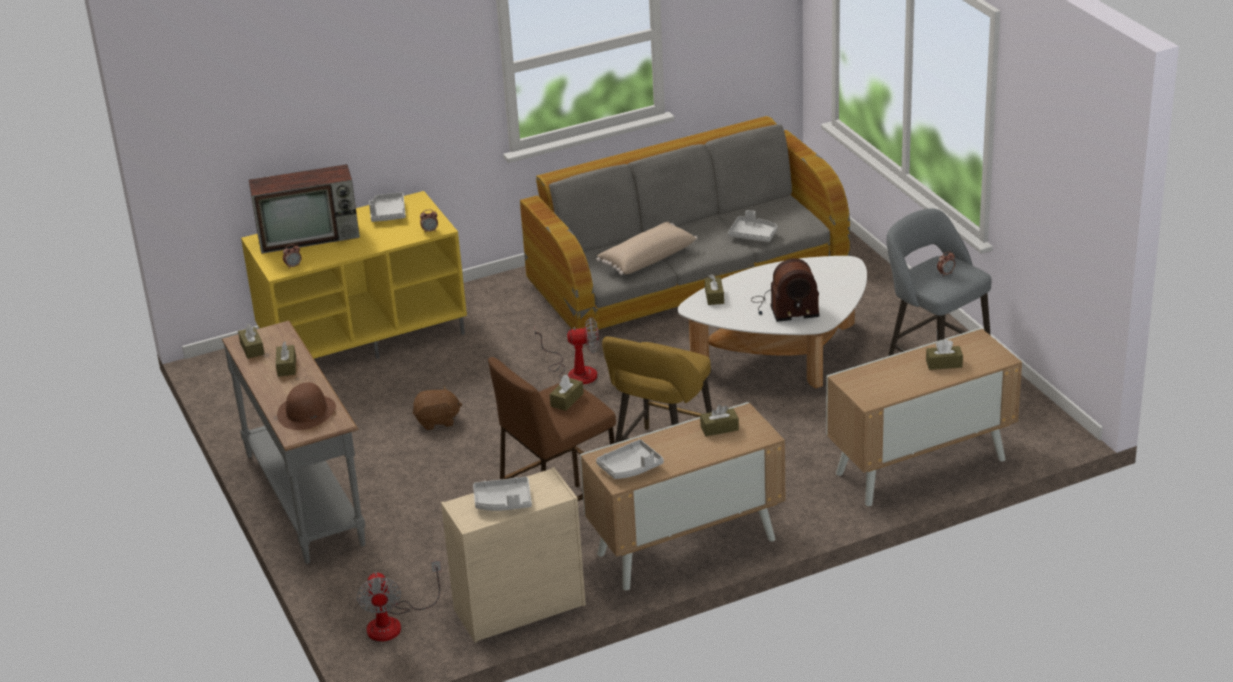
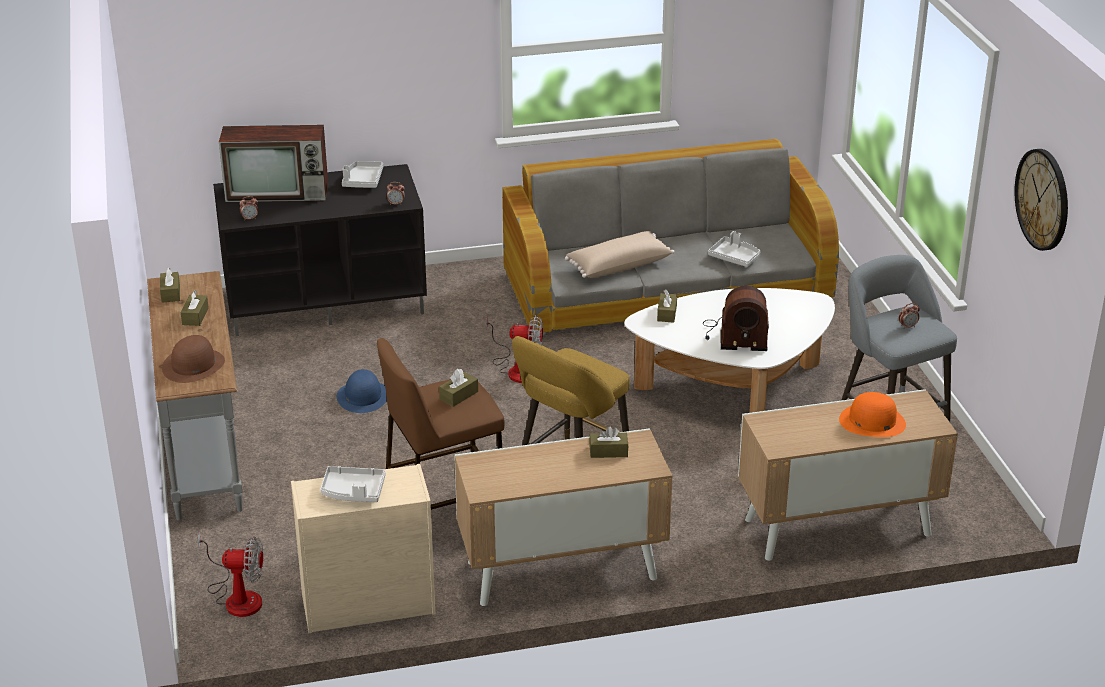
camera: 10 degrees right, 0 degrees up
yellow tv stand [241,191,467,359] -> black tv stand [213,164,427,336]
fan [357,561,441,641] -> fan turned 90 degrees counterclockwise [197,532,263,617]
brown plush toy [413,386,462,430] -> blue hat [337,369,387,413]
grey tray [596,439,664,479] -> none
brown tissue box [926,339,963,370] -> orange hat [839,392,906,437]
none -> wall clock [1014,149,1068,251]

